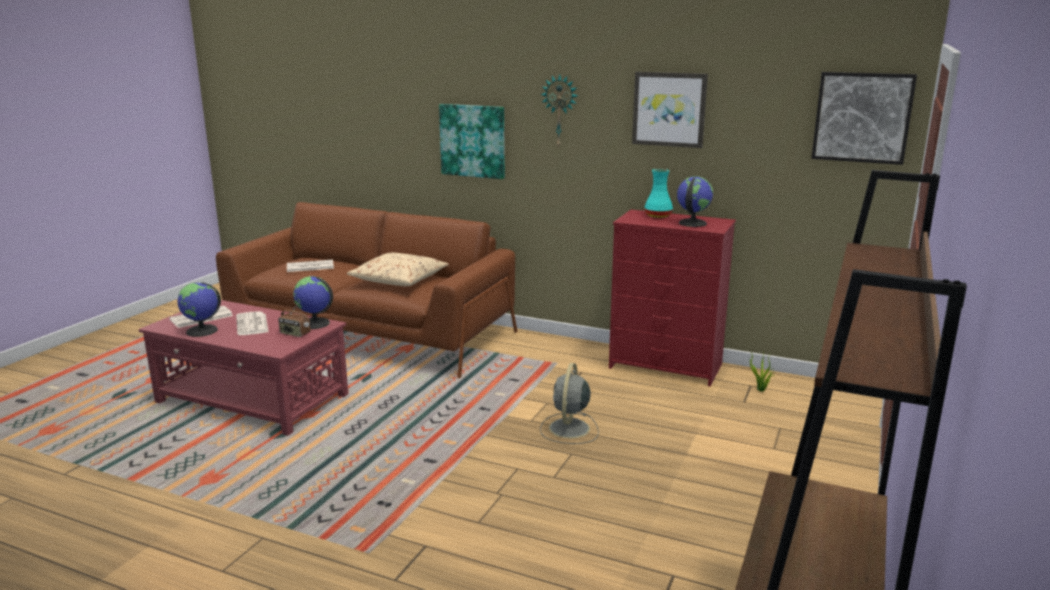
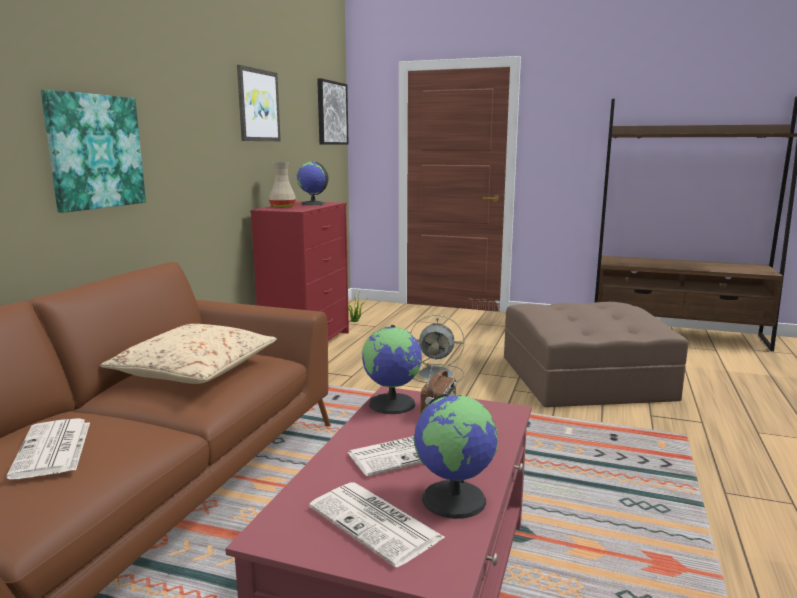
camera: 95 degrees left, 5 degrees down
wall clock [541,74,578,149] -> none
turquoise vase [644,169,673,218] -> beige vase [269,162,296,208]
none -> brown ottoman [504,302,689,407]

